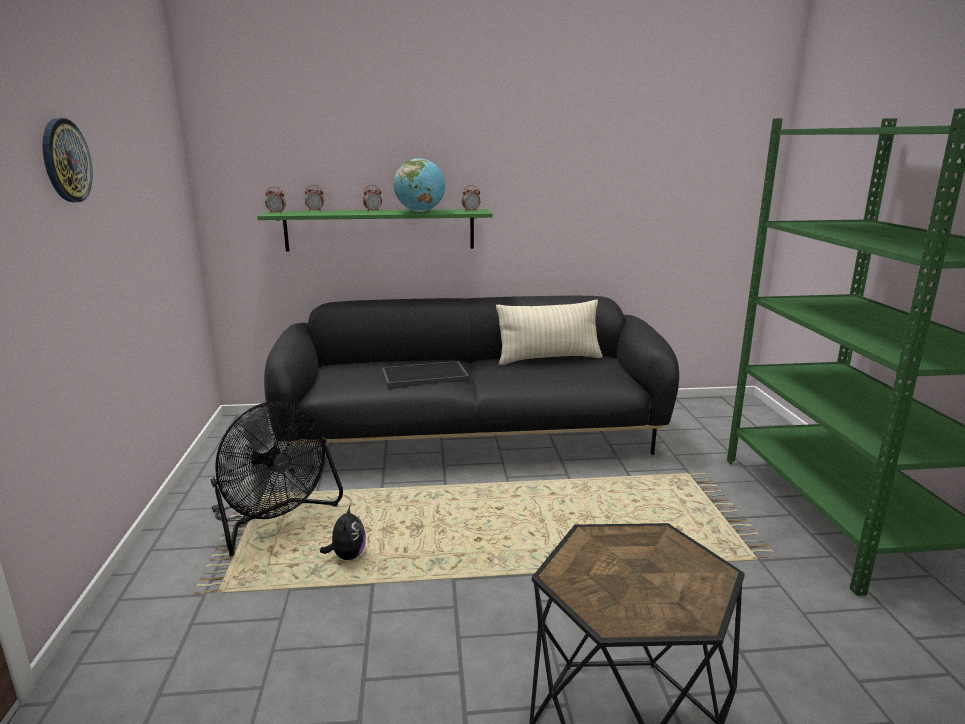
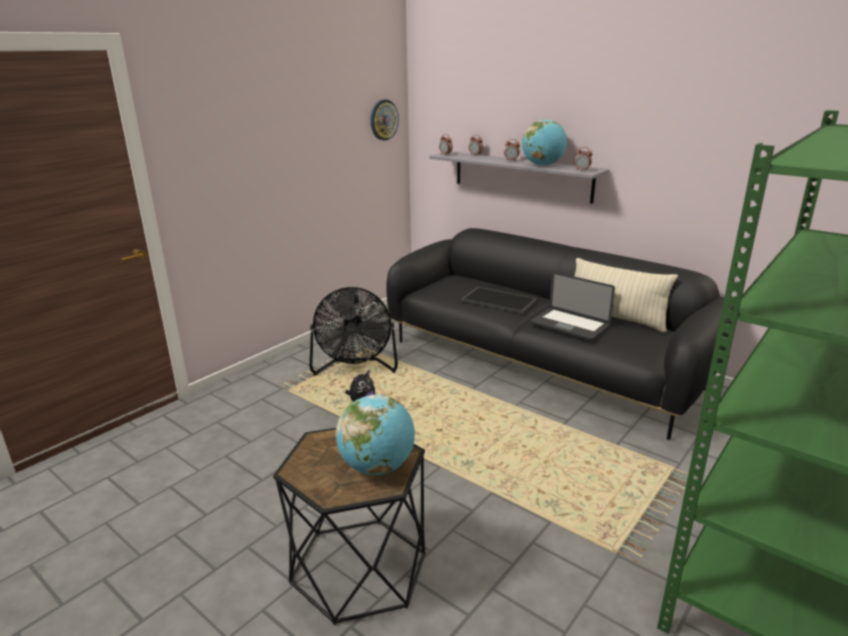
camera: 45 degrees right, 5 degrees up
wall clock [42,118,93,202] -> wall clock moved to [370,99,399,141]
green shelf [257,209,493,252] -> grey shelf [429,152,610,204]
none -> globe [335,395,415,475]
none -> laptop [530,272,615,341]

